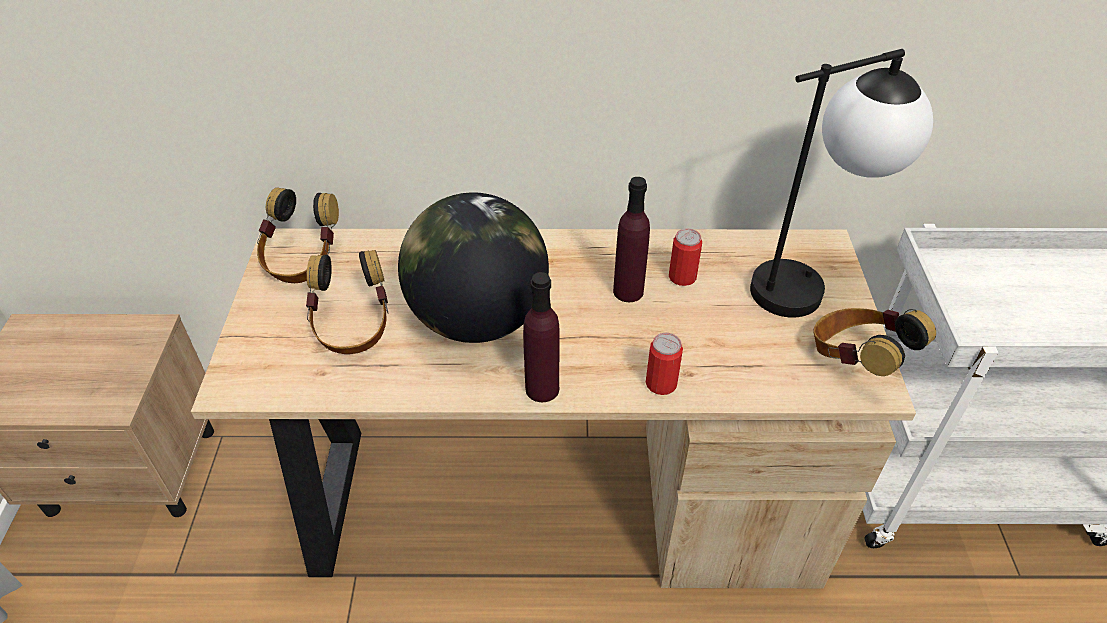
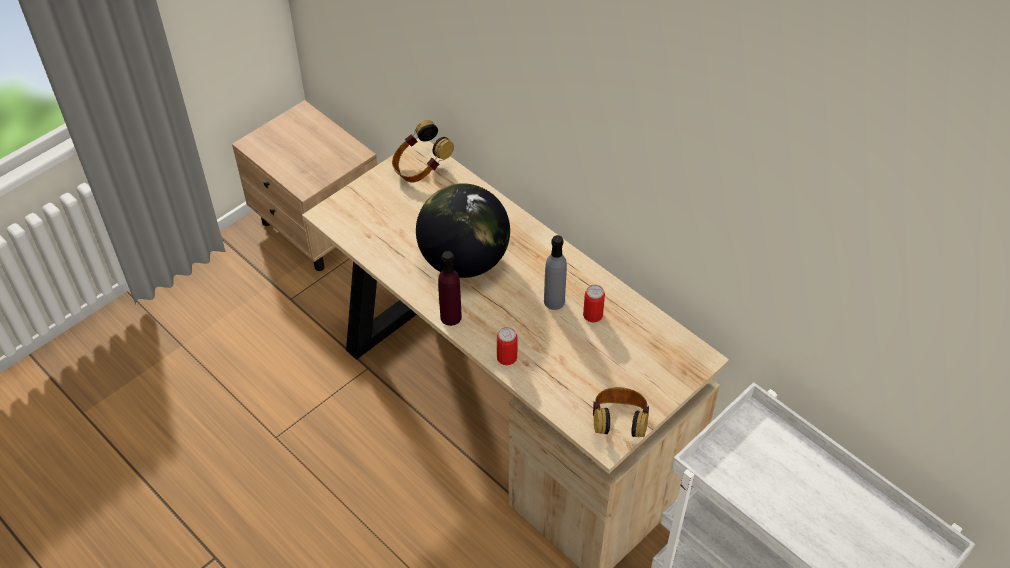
camera: 45 degrees right, 5 degrees up
headphones [306,250,389,354] -> none
purple bottle [613,177,650,302] -> grey bottle [544,235,567,310]
table lamp [750,49,933,318] -> none

